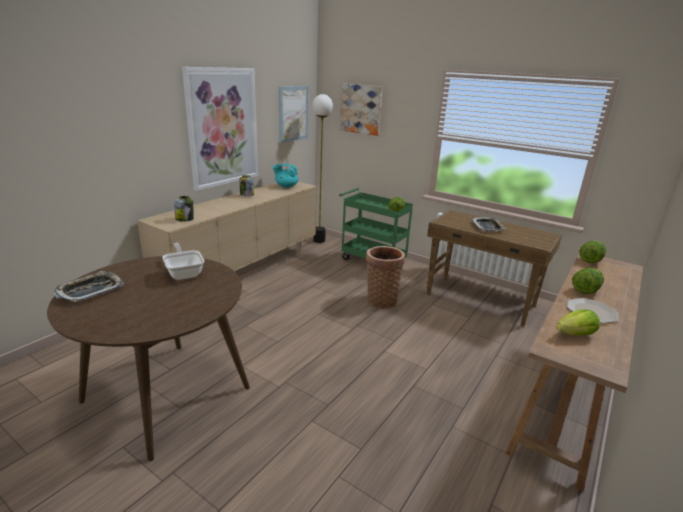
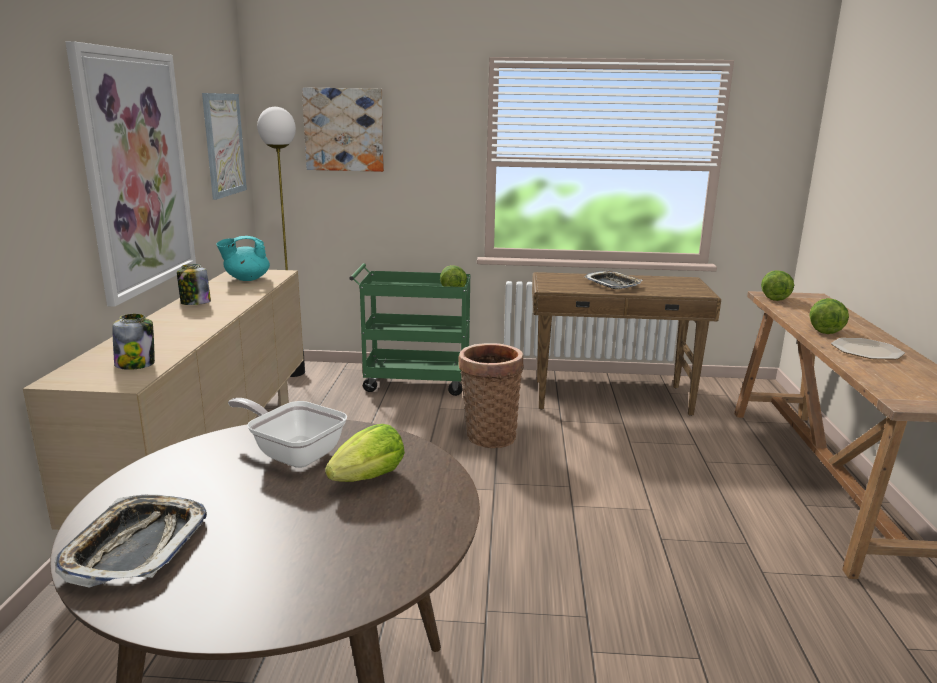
camera: 30 degrees left, 5 degrees down
lettuce [556,309,600,336] -> lettuce moved to [325,424,405,482]

